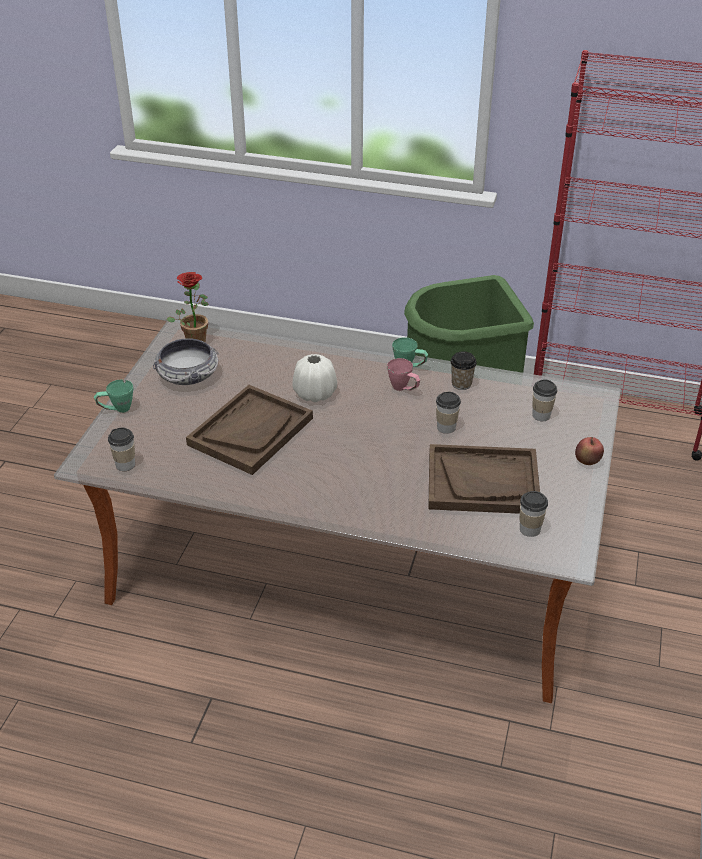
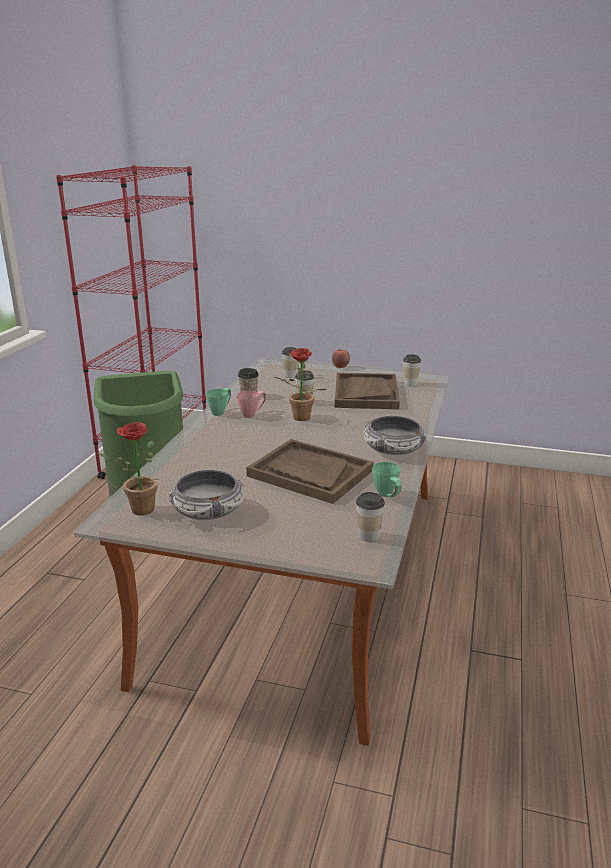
camera: 90 degrees left, 15 degrees down
green mug [94,379,133,413] -> green mug moved to [372,462,402,497]
white vase [292,354,337,402] -> none
none -> potted plant [275,348,326,421]
none -> bowl [363,416,426,455]

